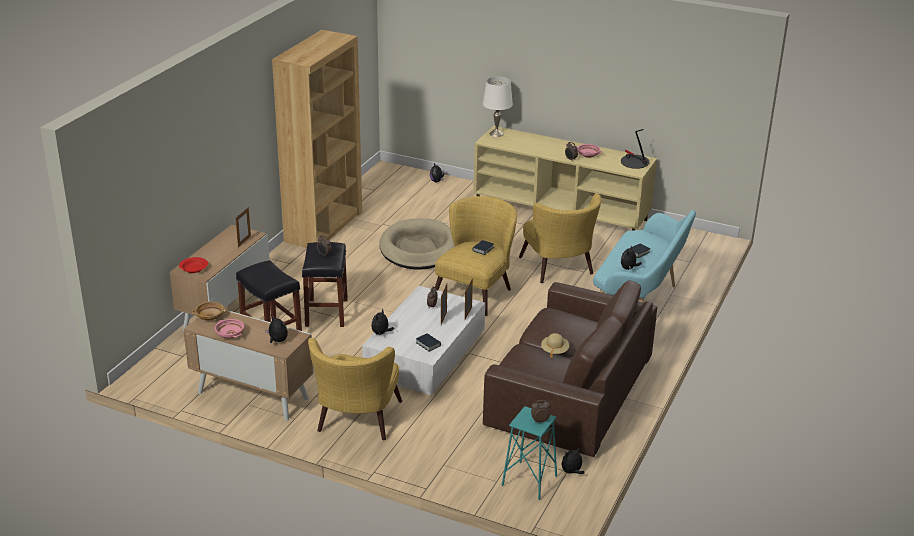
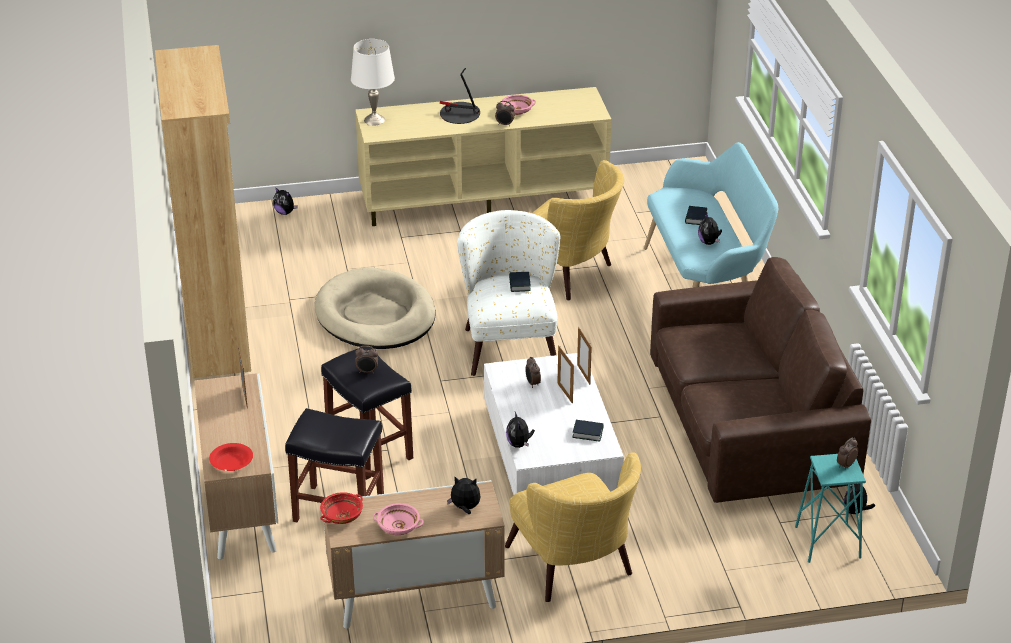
camera: 35 degrees left, 5 degrees up
beige bowl [192,302,227,320] -> red bowl [320,492,363,524]
yellow armchair [435,196,517,316] -> white armchair [457,210,560,376]
beige hat [541,333,569,359] -> none
table lamp [621,129,650,169] -> table lamp moved to [440,68,480,124]

